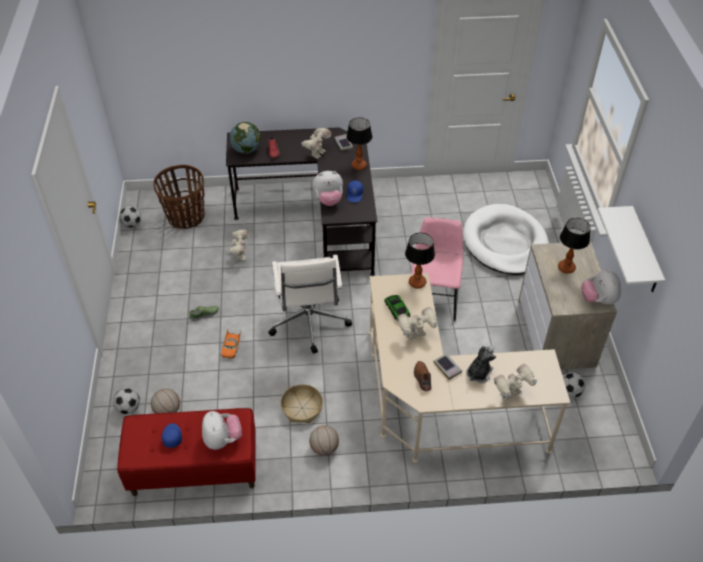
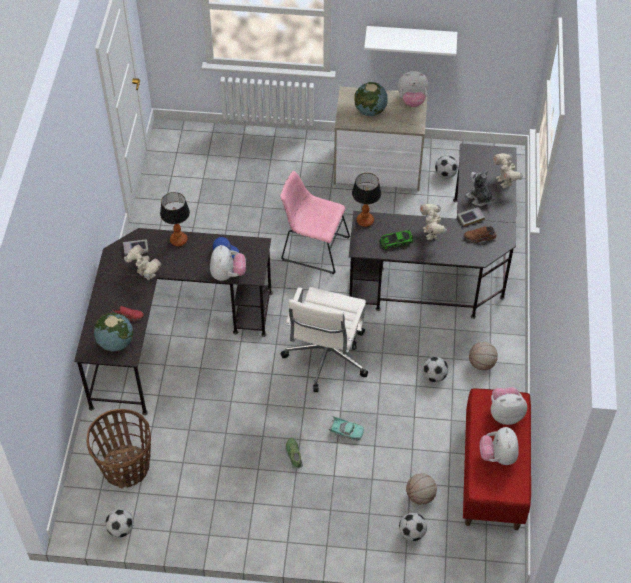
camera: 80 degrees left, 5 degrees up
blue cap [162,423,182,448] -> plush toy [479,427,519,465]
orange toy car [221,329,241,358] -> turquoise toy car [328,416,364,441]
toy robot [228,229,249,260] -> none
white office chair [268,255,352,354] -> white office chair turned 105 degrees clockwise [281,287,368,392]
basket [280,384,323,423] -> football [422,357,448,383]
beige desk [369,273,570,463] -> black desk [349,143,516,319]
white dog bed [463,204,549,275] -> none
table lamp [558,218,591,274] -> globe [354,82,388,116]

